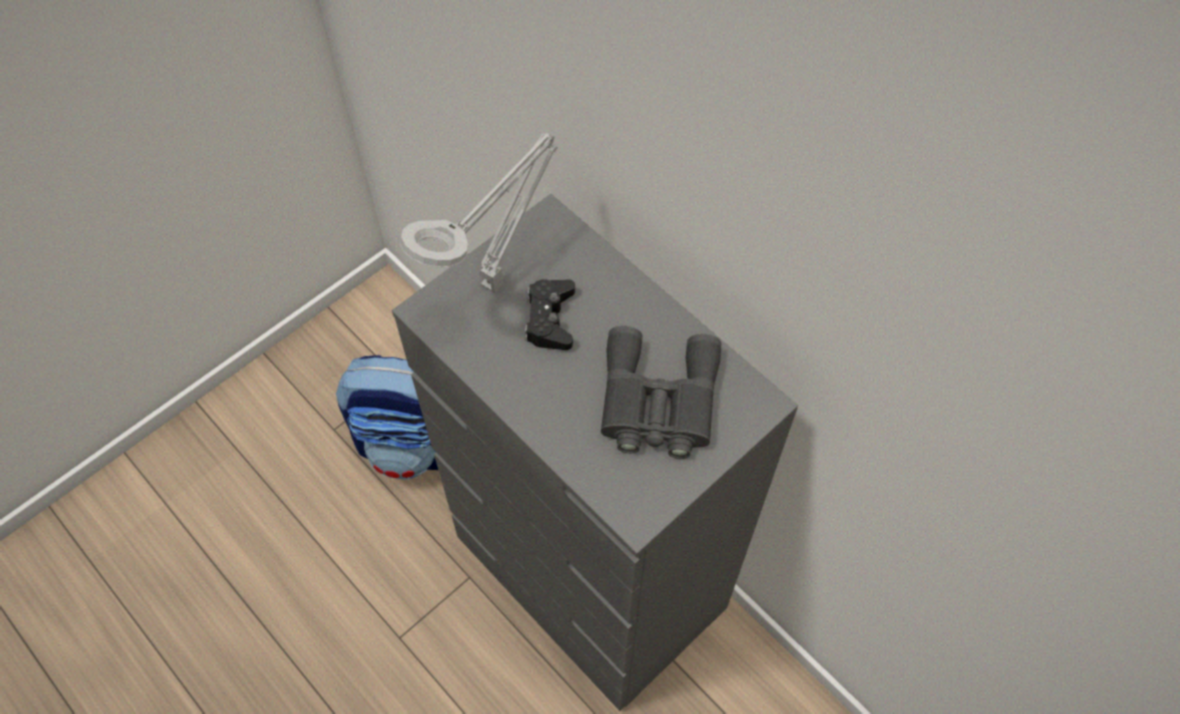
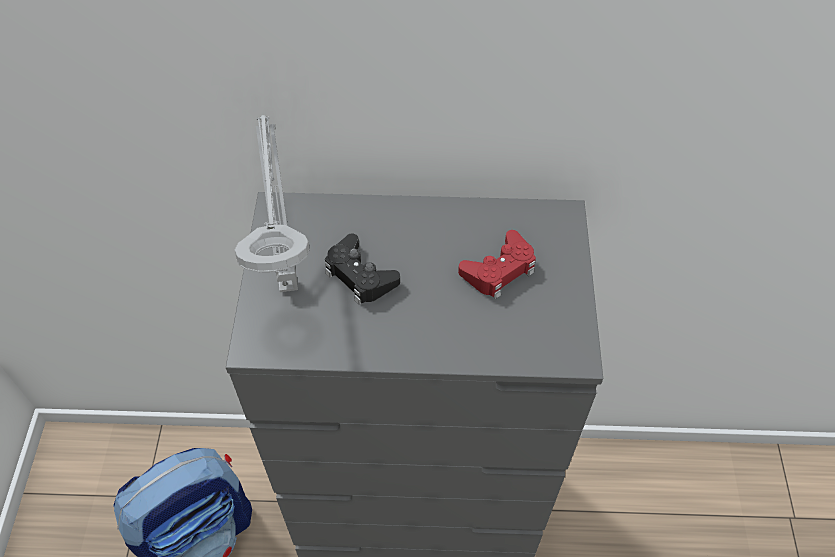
camera: 45 degrees left, 5 degrees down
grey binoculars [601,326,721,459] -> red game controller [458,230,536,299]

